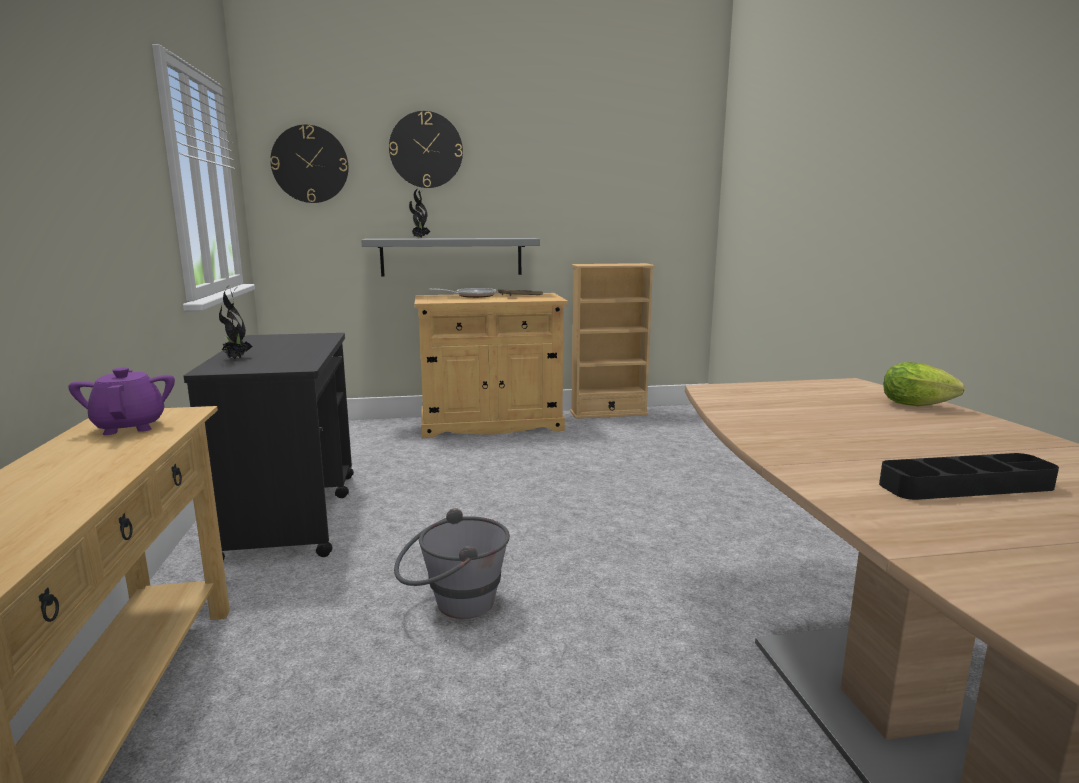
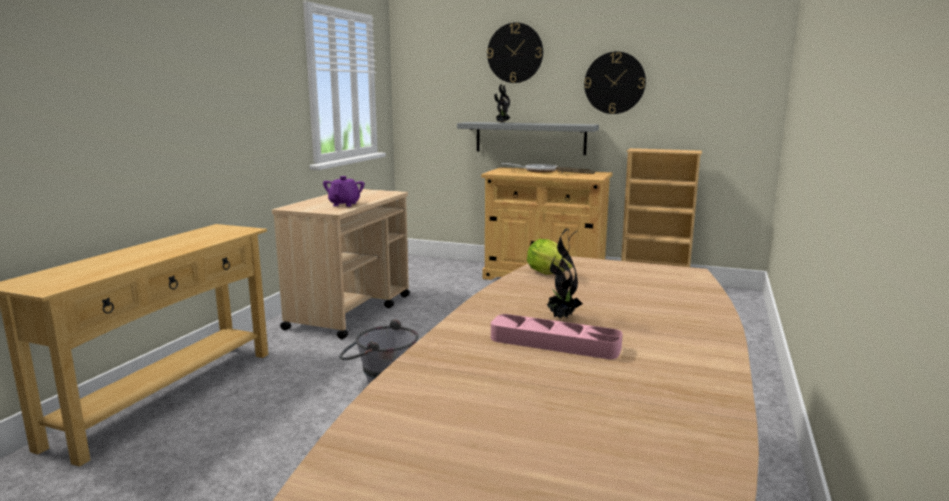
camera: 30 degrees right, 0 degrees up
purple teapot [68,367,175,435] -> purple teapot moved to [323,176,365,207]
black cart [184,333,354,561] -> beige cart [272,189,410,339]
potted plant [219,286,253,359] -> potted plant moved to [547,228,583,318]
wall clock [270,124,349,203] -> wall clock moved to [584,51,646,114]
black tray [879,453,1059,500] -> pink tray [491,314,623,359]
lettuce [883,362,965,406] -> lettuce moved to [527,239,573,274]

